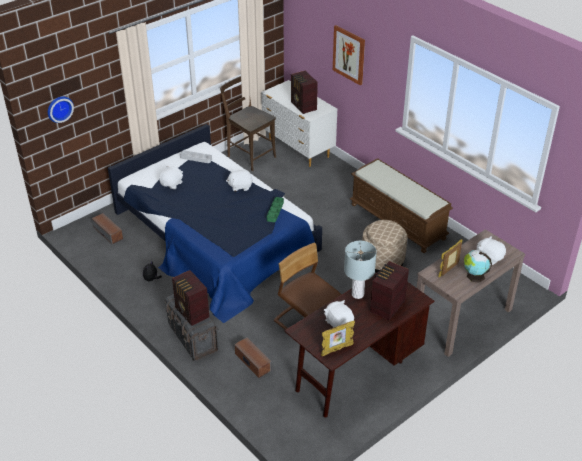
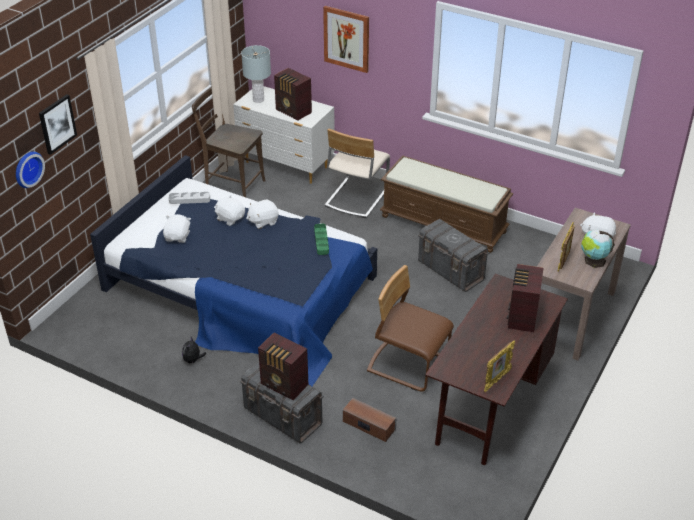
camera: 20 degrees left, 0 degrees up
speaker [92,213,123,244] -> none
white plush toy [324,300,354,328] -> white plush toy moved to [214,195,245,226]
grey table lamp [344,241,377,299] -> grey table lamp moved to [241,45,271,103]
beige ottoman [362,220,407,273] -> grey storage box [418,219,489,292]
none -> picture [39,94,77,155]
none -> beige chair [325,129,390,218]

